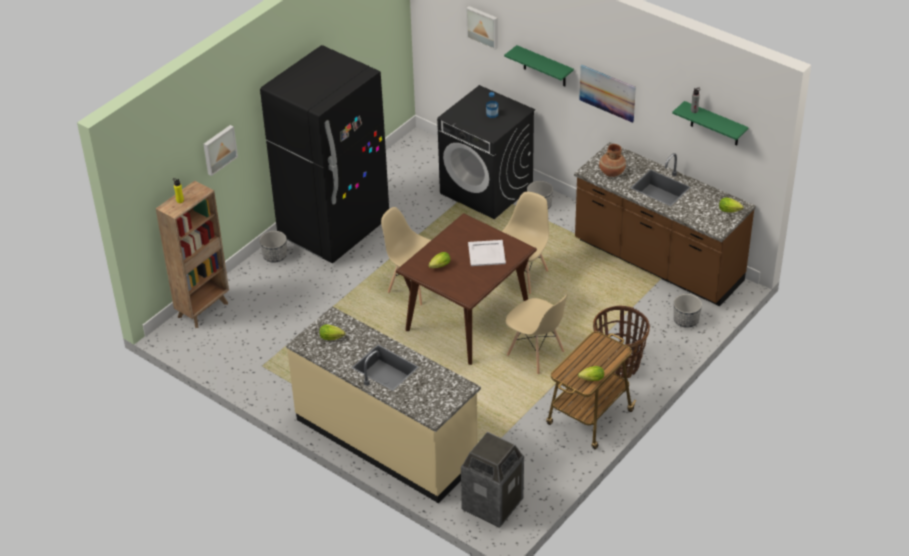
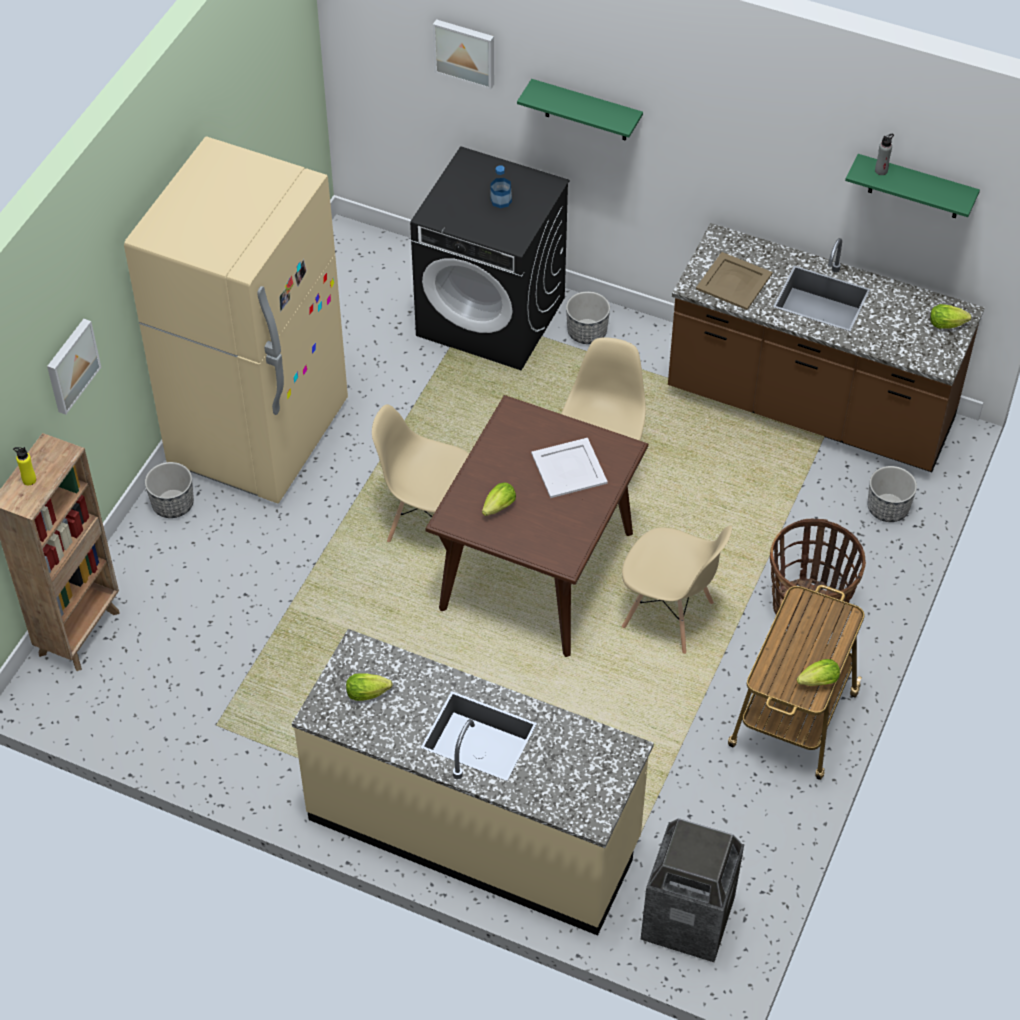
camera: 15 degrees left, 10 degrees up
black fridge [260,45,389,264] -> beige fridge [124,136,348,503]
picture [579,65,636,123] -> none
brown vase [599,144,626,177] -> beige tray [696,252,773,310]

